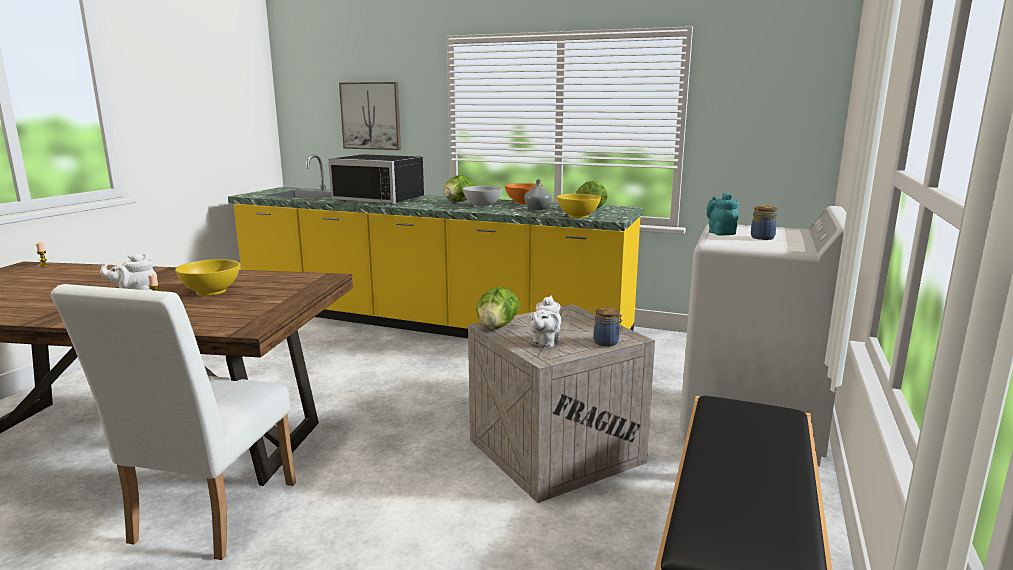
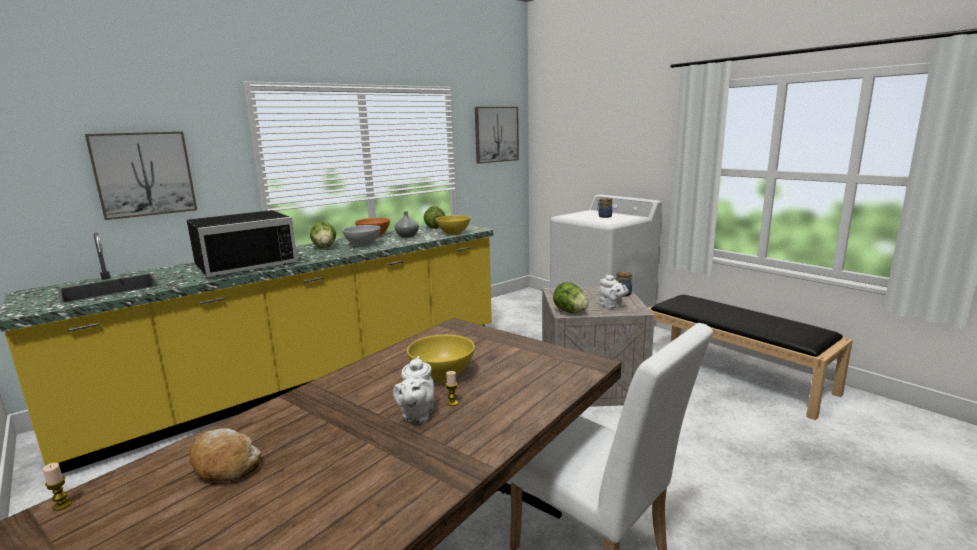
camera: 60 degrees left, 0 degrees up
turquoise teapot [707,193,739,236] -> none
none -> bread [190,428,261,482]
none -> picture [475,107,519,163]

